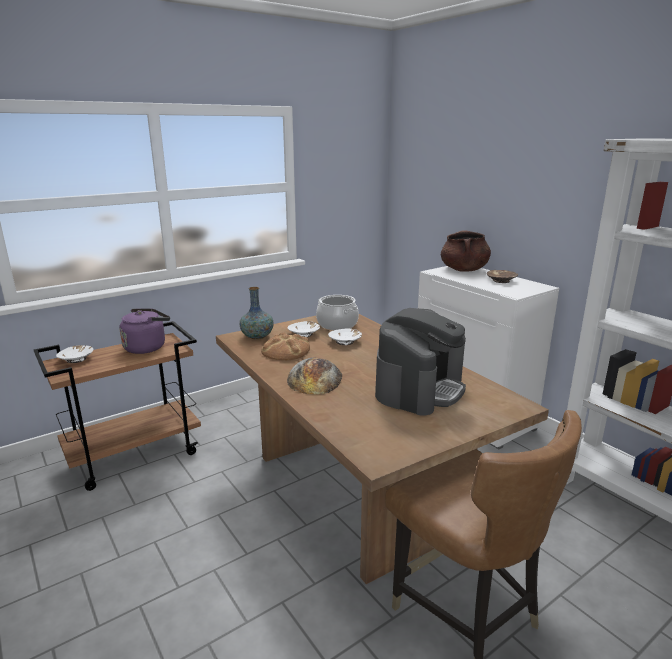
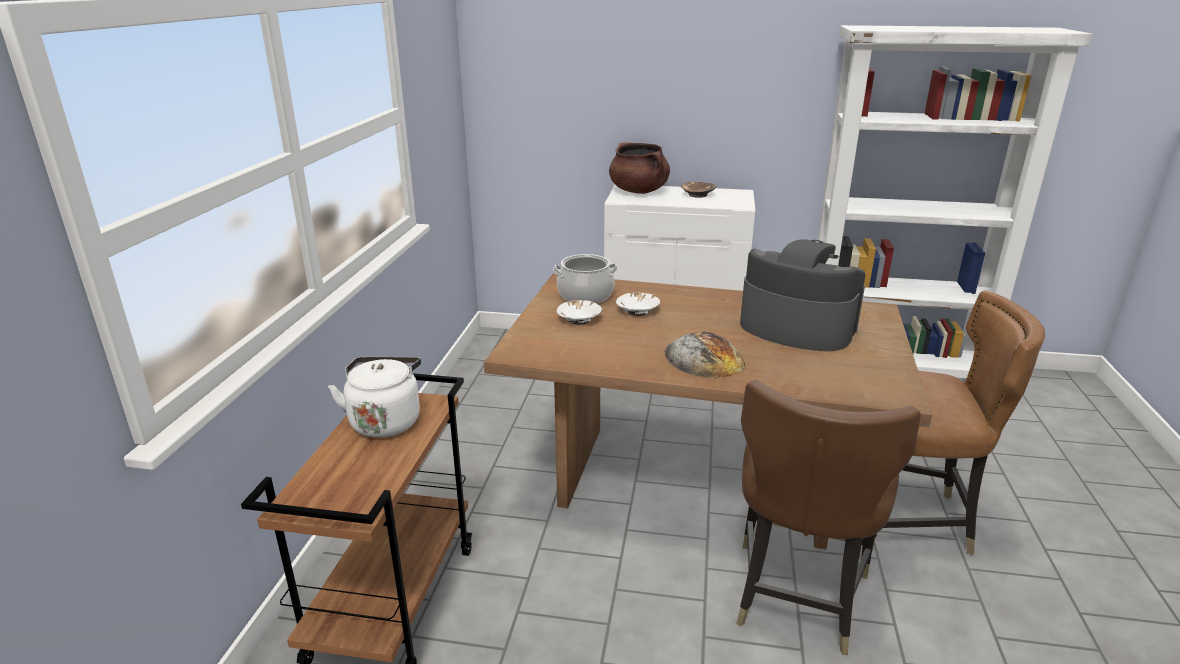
camera: 45 degrees left, 5 degrees up
white bowl [56,345,94,363] -> none
purple kettle [119,308,170,354] -> white kettle [328,357,421,438]
vase [240,287,274,340] -> none
bread [261,332,310,360] -> none
coffee machine [375,308,466,415] -> coffee machine turned 45 degrees counterclockwise [740,239,866,351]
none -> brown chair [736,380,921,655]

